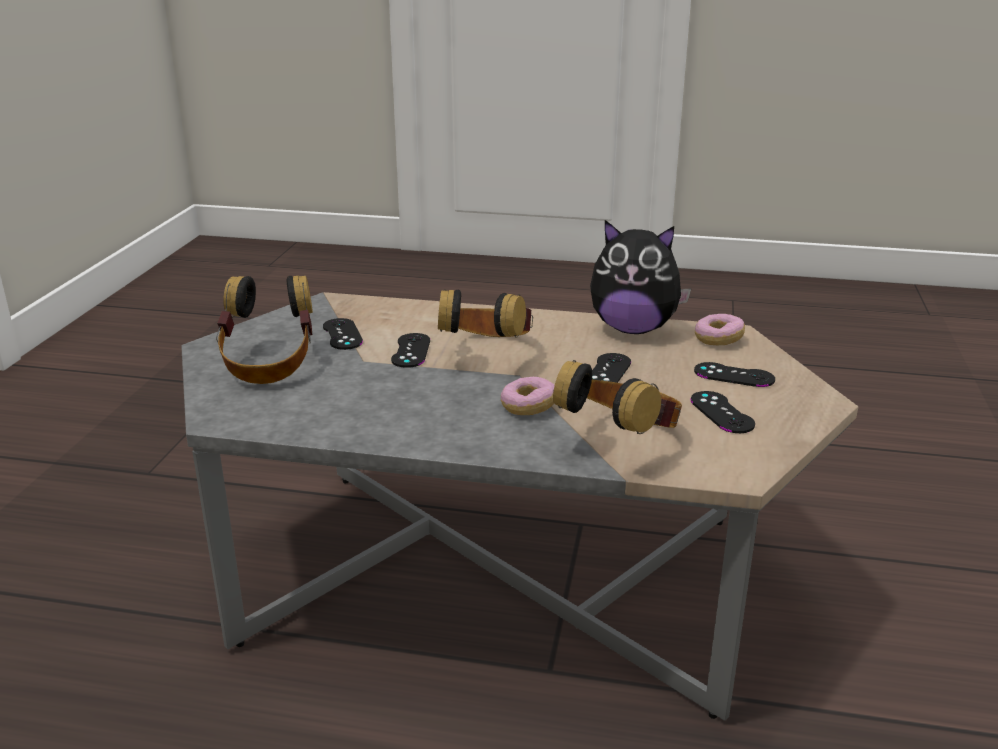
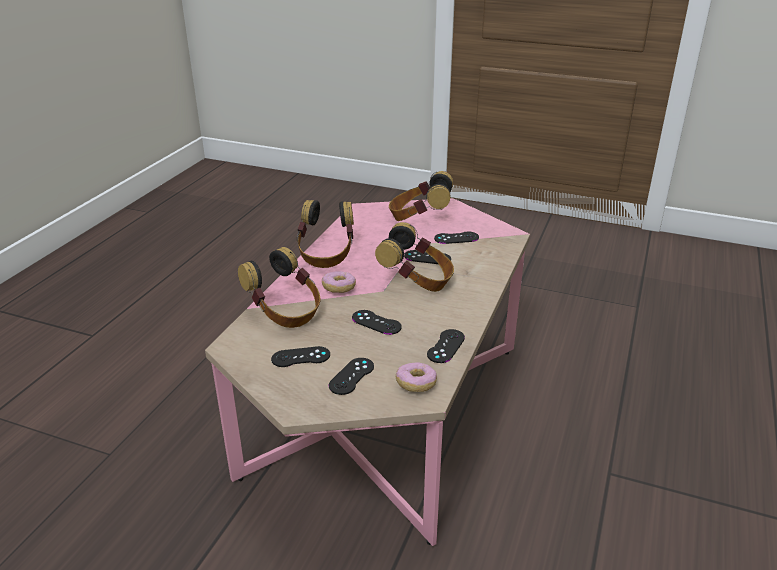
camera: 100 degrees right, 5 degrees up
grey coffee table [181,292,858,721] -> pink coffee table [205,198,530,546]
plush toy [590,220,692,334] -> black game controller [427,329,465,363]
none -> headphones [297,200,354,268]

